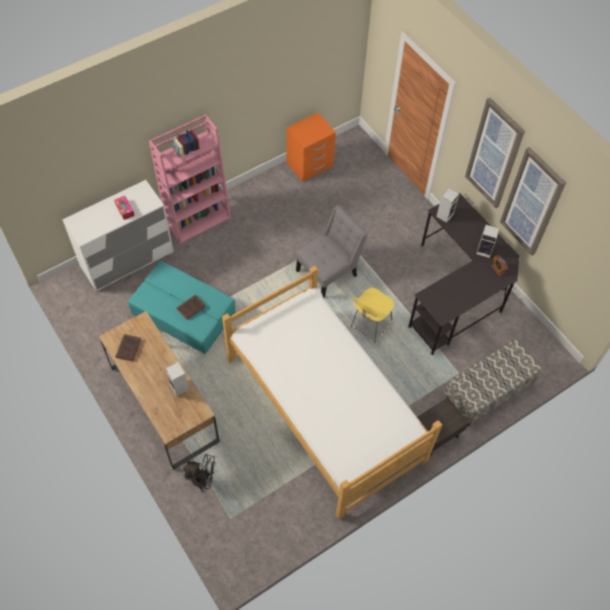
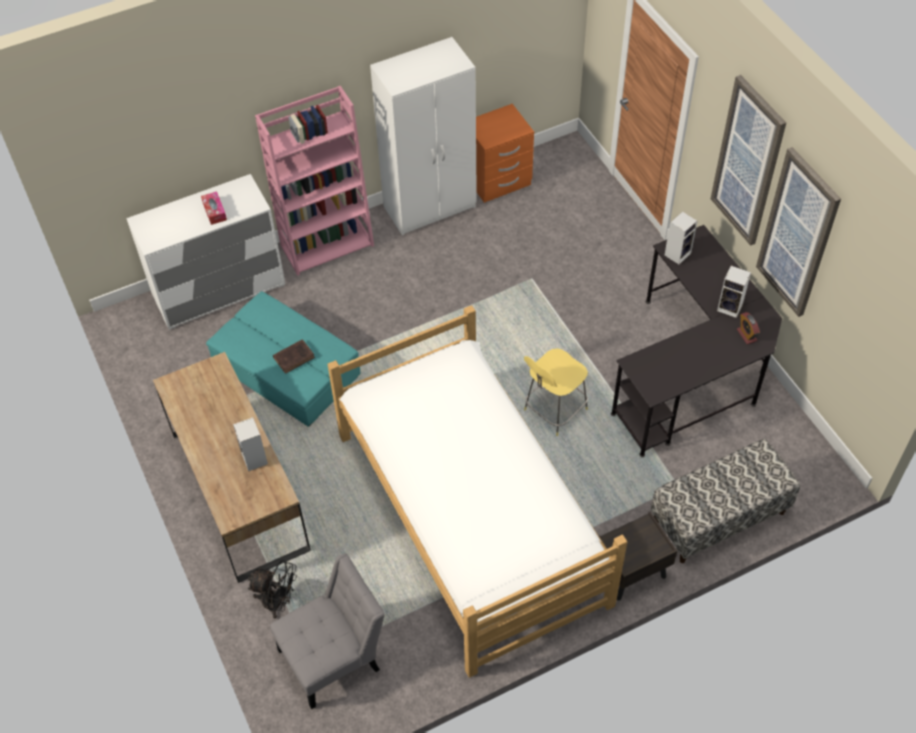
camera: 10 degrees right, 5 degrees down
brown book [115,334,141,361] -> none
grey chair [296,205,368,298] -> grey chair moved to [270,553,385,709]
none -> white wardrobe [370,37,477,235]

